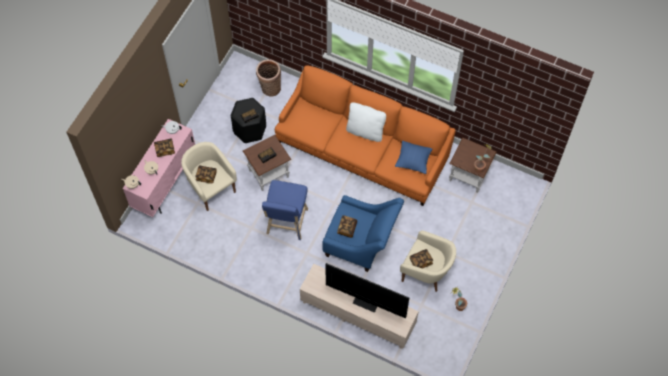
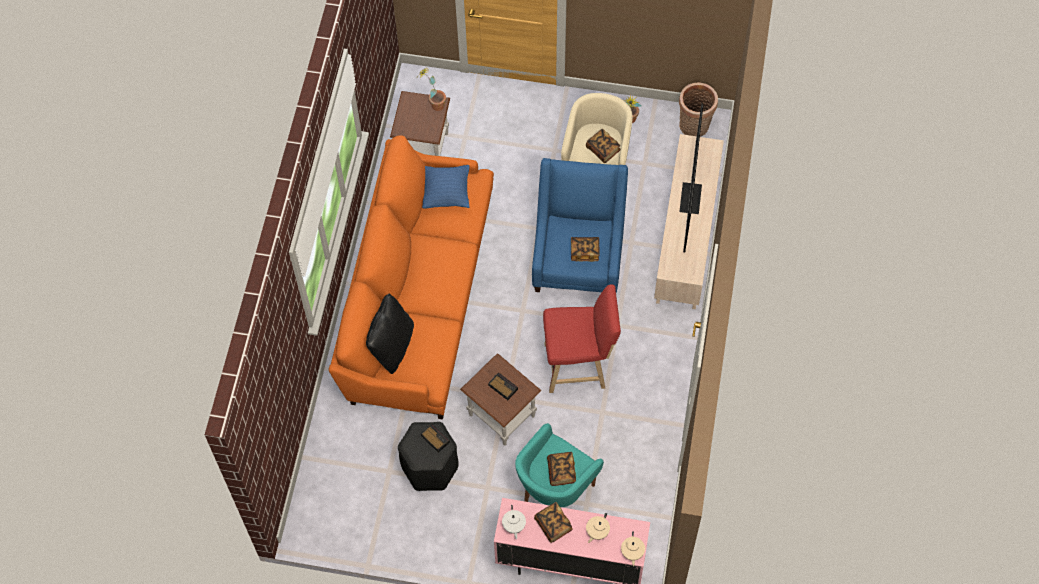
camera: 105 degrees left, 0 degrees up
beige armchair [181,142,237,211] -> turquoise armchair [515,423,604,507]
basket [256,59,281,97] -> basket moved to [679,82,718,137]
blue stool [262,180,308,240] -> red stool [543,284,621,393]
white pillow [346,102,386,142] -> none
none -> black pillow [366,294,414,374]

